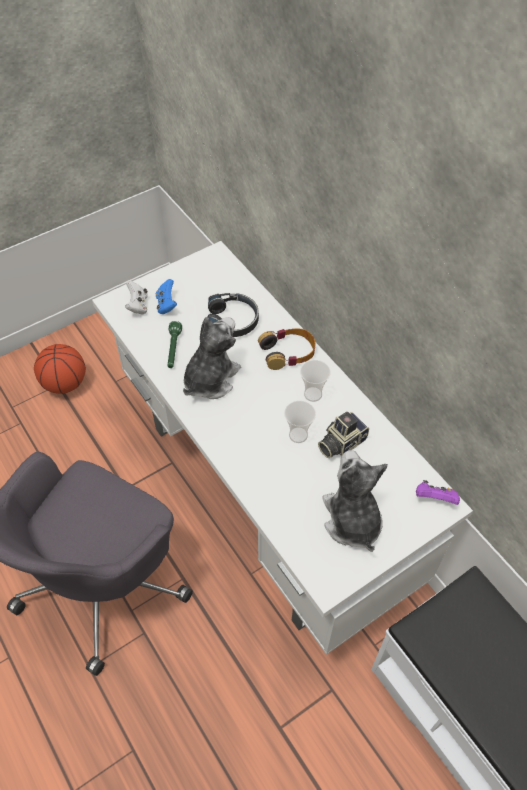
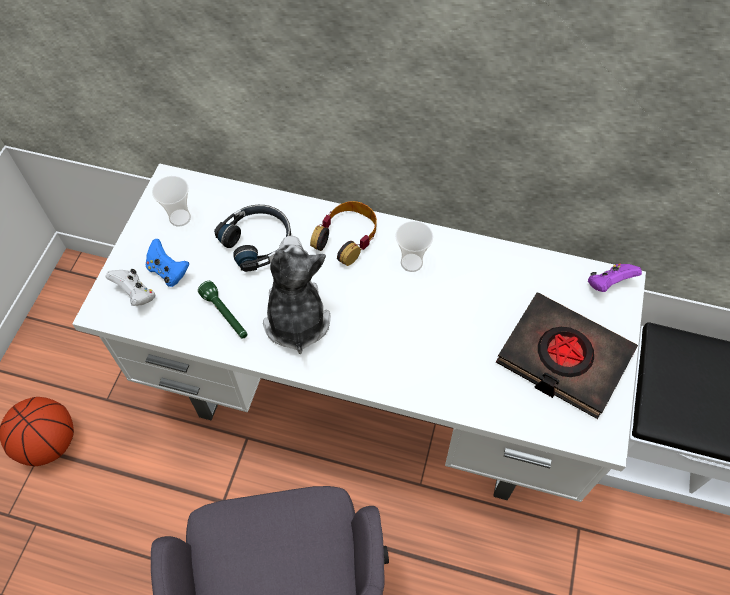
camera: 40 degrees left, 5 degrees up
cup [284,401,316,443] -> cup moved to [152,176,191,227]
camera [318,411,369,458] -> none
plush toy [322,450,388,552] -> black book [496,293,638,419]

